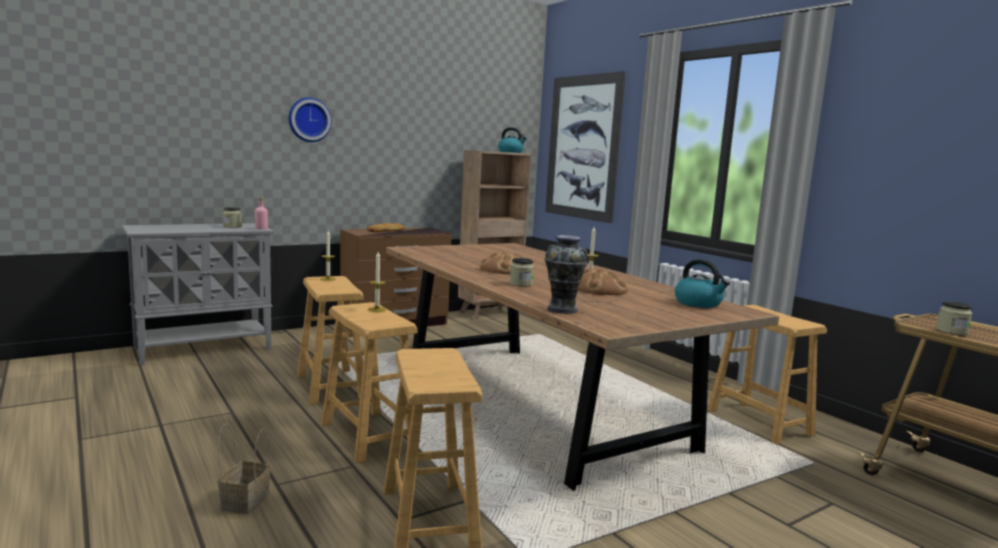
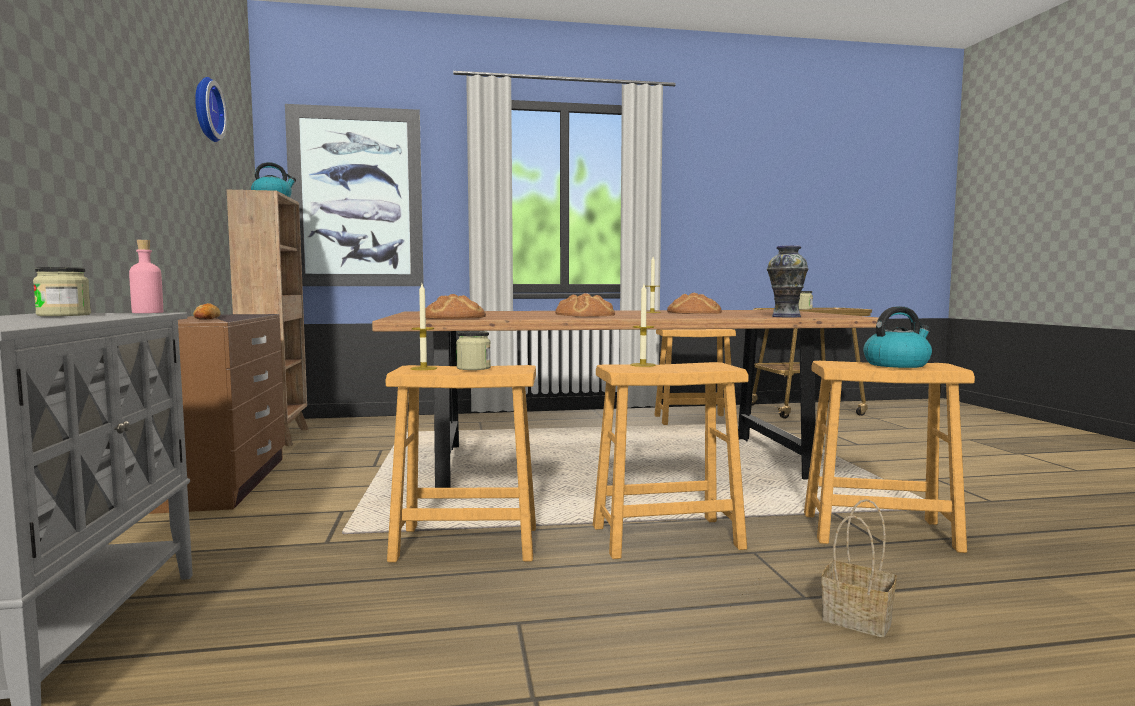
camera: 65 degrees left, 5 degrees down
wall clock [288,97,332,142] -> wall clock moved to [195,77,227,142]
jar [510,258,534,287] -> jar moved to [456,331,491,370]
kettle [675,259,730,308] -> kettle moved to [863,306,932,368]
none -> bread [425,294,486,319]

